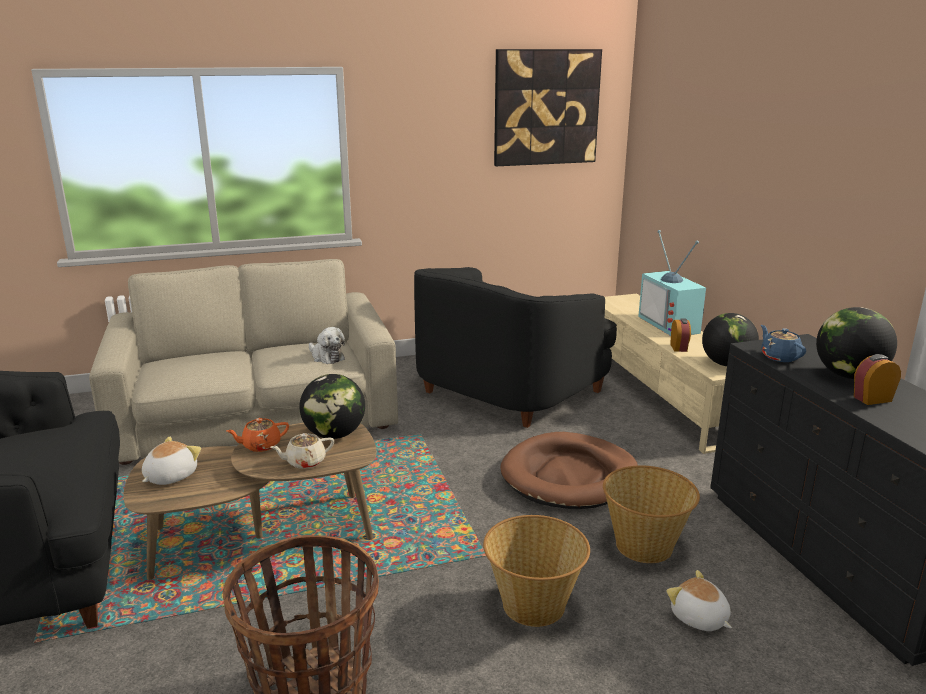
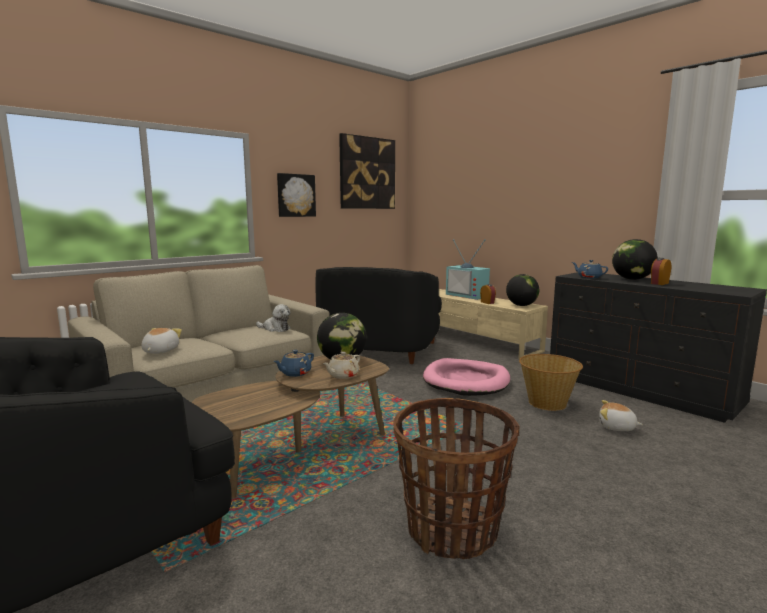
camera: 25 degrees left, 10 degrees down
plush toy [142,436,201,485] -> plush toy moved to [141,328,182,354]
orange teapot [226,418,289,452] -> blue teapot [274,350,314,377]
basket [483,515,590,627] -> none
brown dog bed [500,432,638,509] -> pink dog bed [423,358,510,396]
none -> picture [277,173,316,217]

